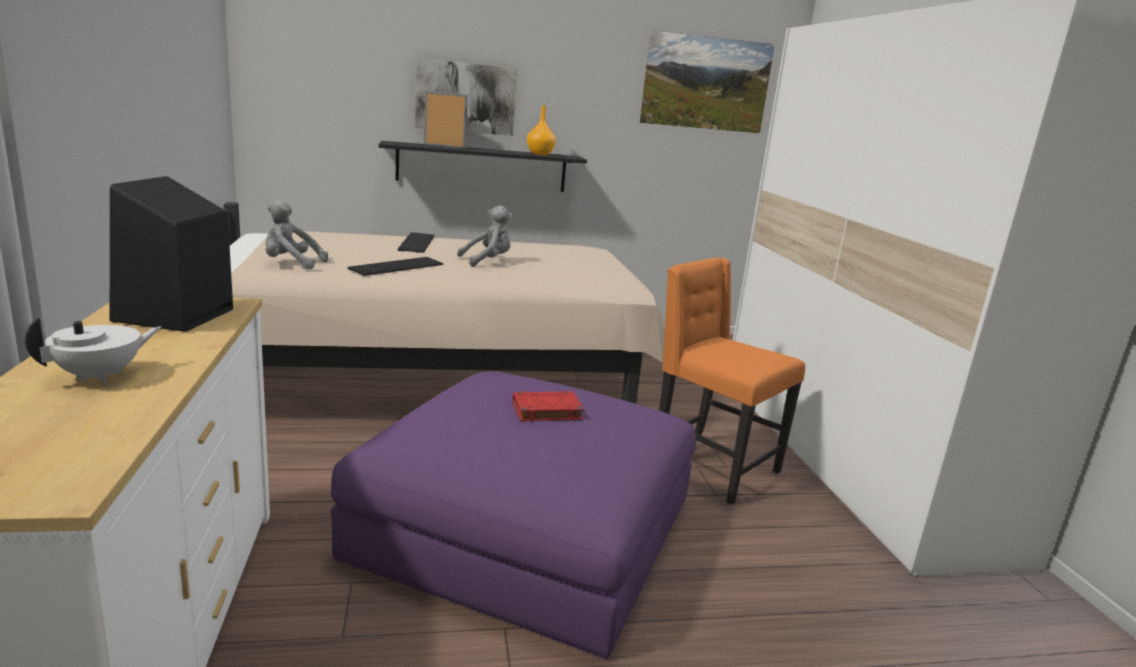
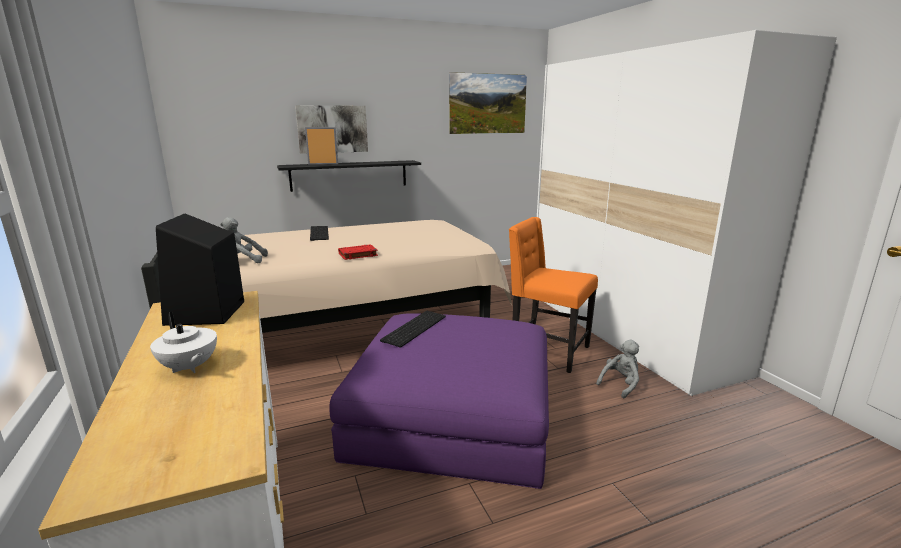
camera: 10 degrees left, 0 degrees up
white teapot [25,317,161,383] -> white teapot turned 105 degrees clockwise [150,312,217,373]
keyboard [347,257,443,276] -> keyboard moved to [380,311,446,348]
grey plush toy [457,206,513,267] -> grey plush toy moved to [596,340,639,398]
red book [513,391,584,422] -> red book moved to [338,244,378,260]
orange vase [527,105,556,155] -> none

